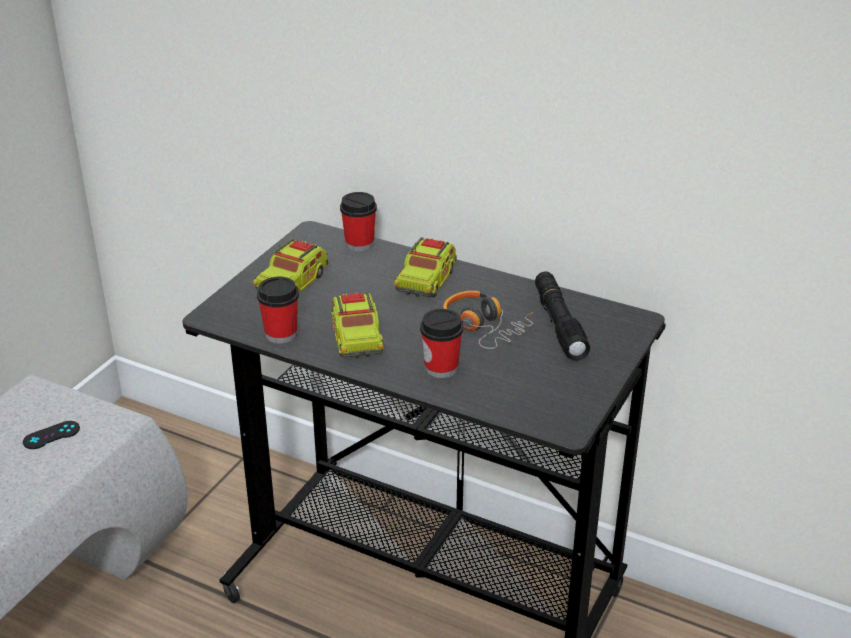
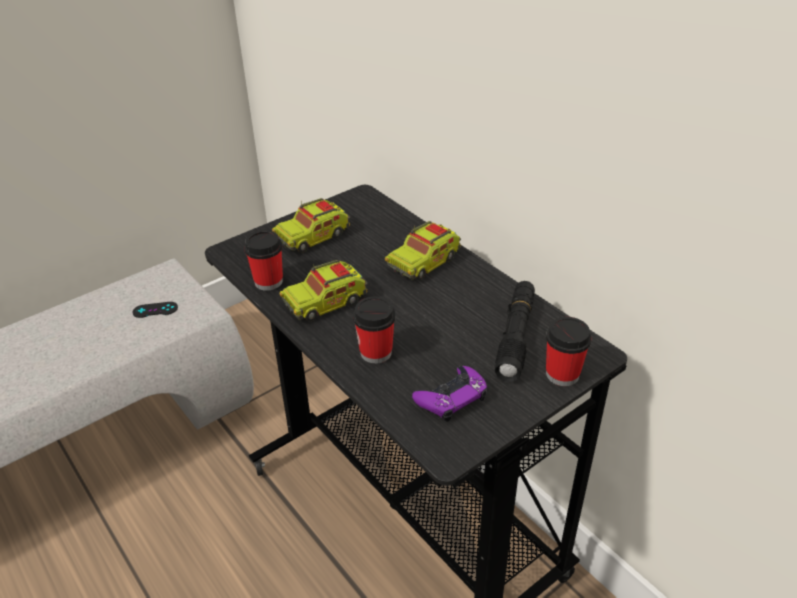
camera: 25 degrees right, 5 degrees up
toy truck [331,292,384,358] -> toy truck turned 45 degrees clockwise [279,260,368,321]
cup [340,192,377,252] -> cup moved to [546,317,592,386]
headphones [443,291,533,349] -> none
none -> purple game controller [412,366,488,422]

